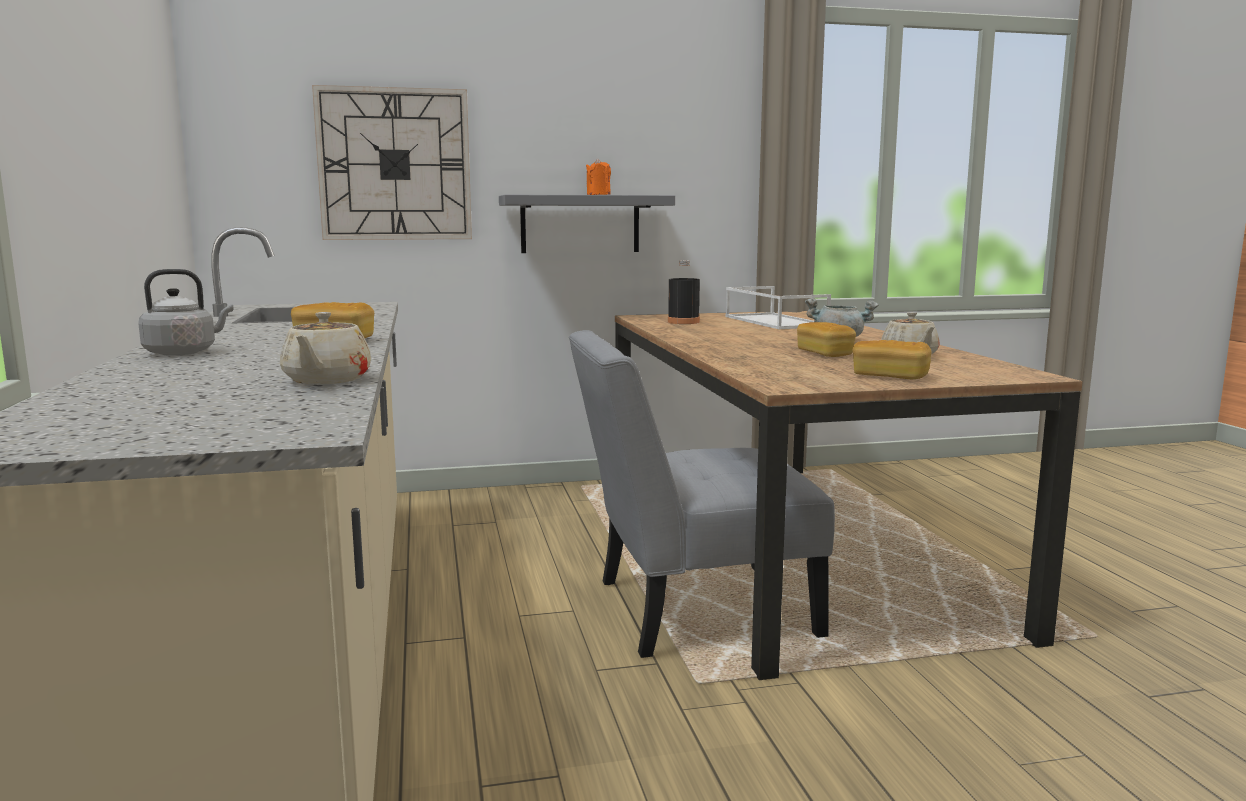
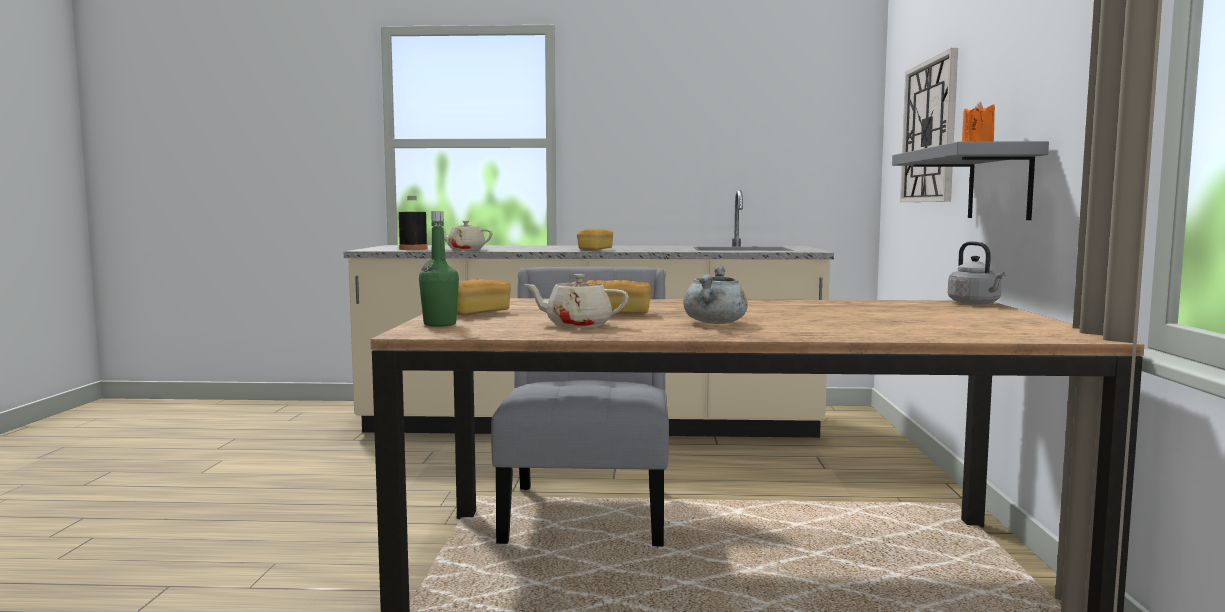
camera: 105 degrees right, 5 degrees down
grey kettle [138,269,234,356] -> grey kettle moved to [948,241,1005,305]
black bottle [668,260,700,324] -> black bottle moved to [399,196,428,250]
white tray [725,286,831,329] -> none
none -> green bottle [419,211,459,327]

